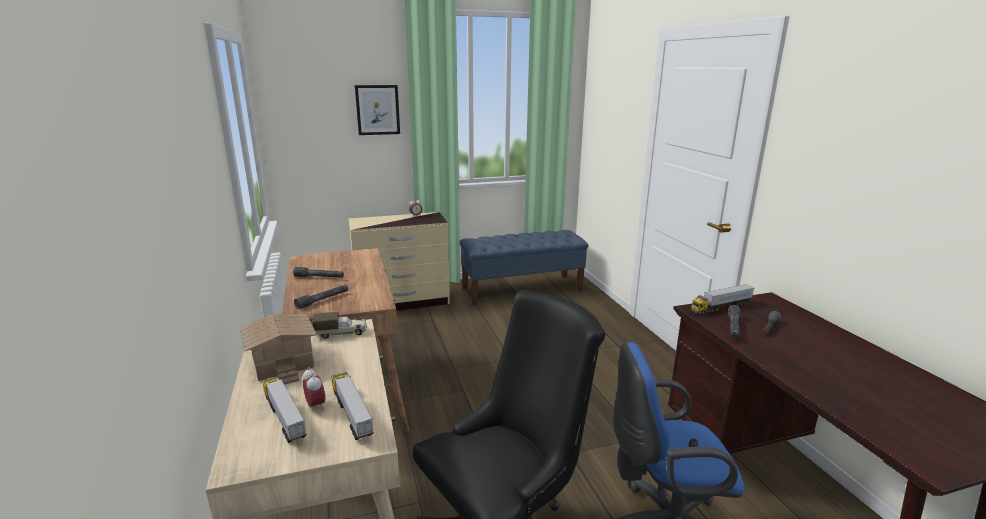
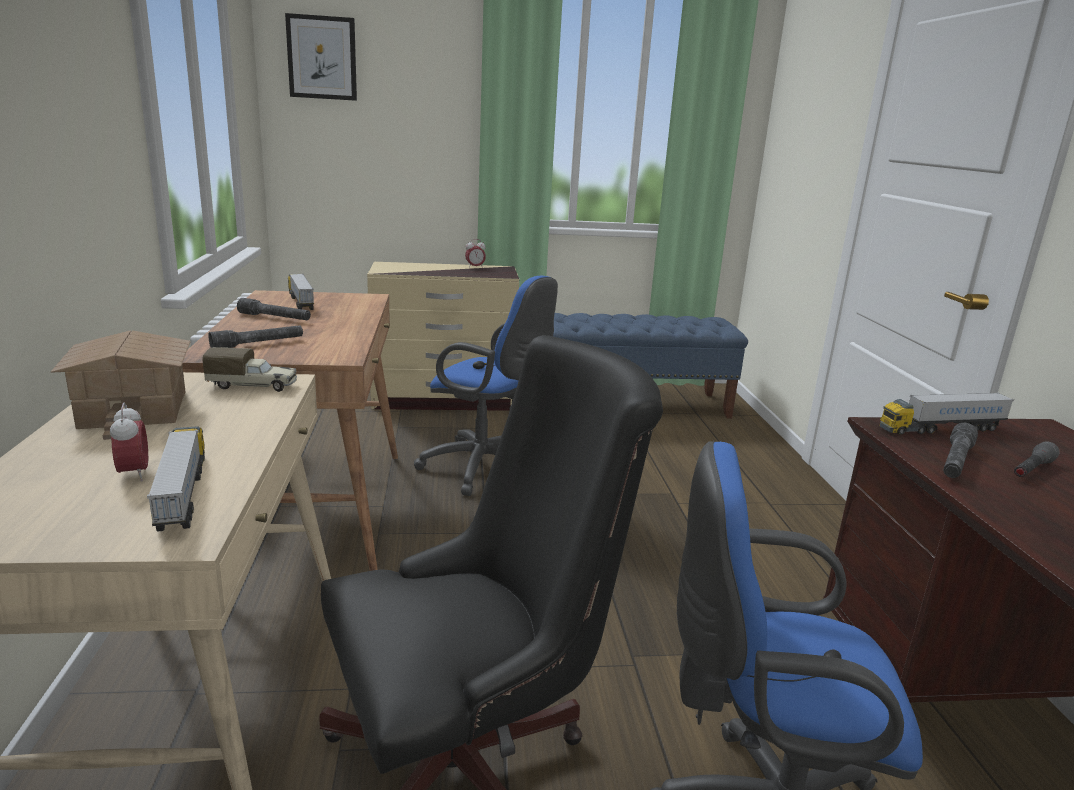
camera: 10 degrees right, 0 degrees up
toy truck [262,376,307,443] -> toy truck moved to [288,274,314,310]
picture [355,85,400,135] -> picture moved to [285,13,357,101]
none -> blue office chair [414,276,558,496]

